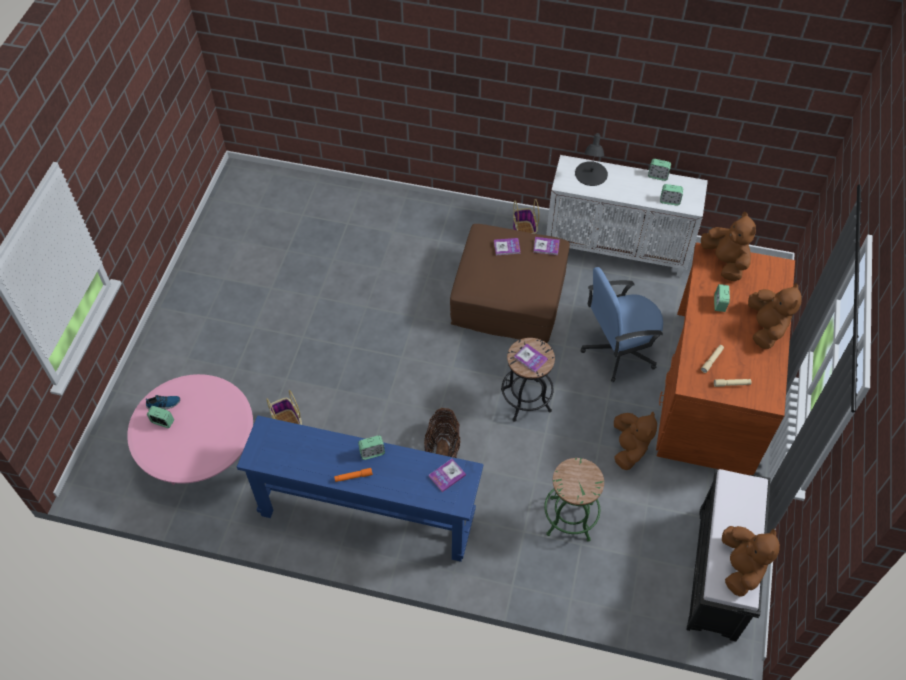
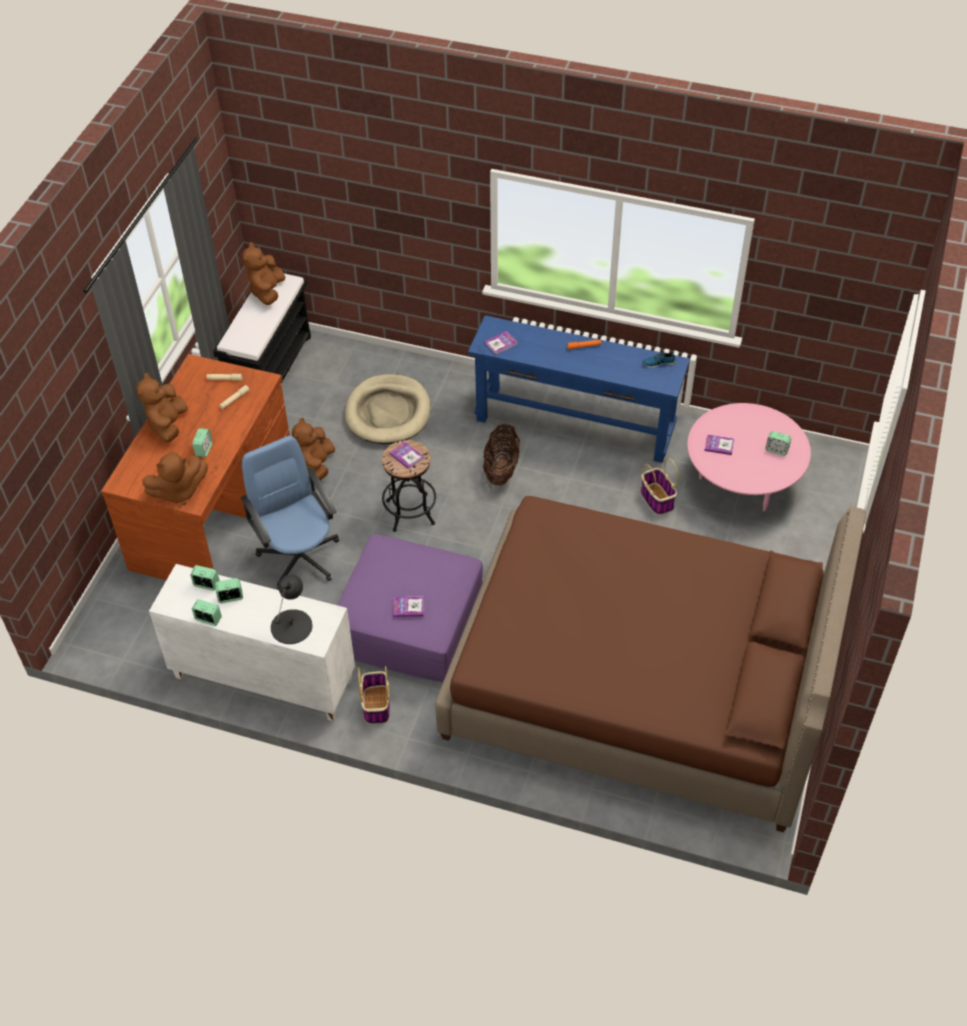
camera: 175 degrees left, 5 degrees down
shoe [146,395,180,410] -> shoe moved to [642,350,676,368]
alarm clock [358,435,385,460] -> alarm clock moved to [215,578,243,603]
brown ottoman [450,224,570,343] -> purple ottoman [337,534,483,683]
book [533,237,560,255] -> book moved to [704,434,734,455]
green stool [544,458,604,542] -> beige dog bed [345,374,431,444]
blue office chair [581,267,663,382] -> blue office chair turned 105 degrees counterclockwise [241,436,339,590]
brown plush toy [701,212,756,281] -> brown plush toy turned 90 degrees counterclockwise [143,452,208,505]
none -> brown bed [435,496,866,832]

